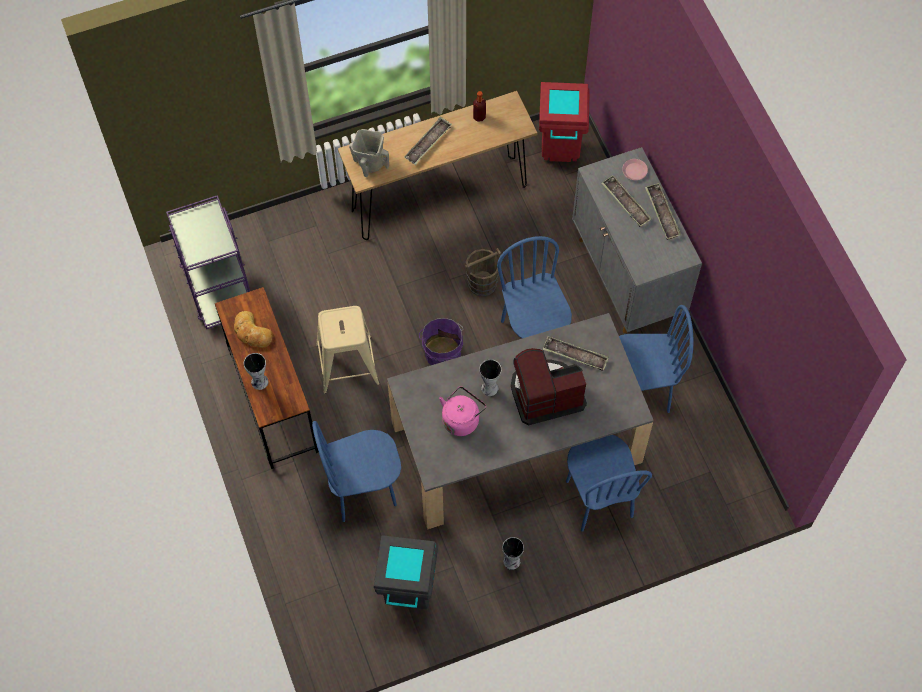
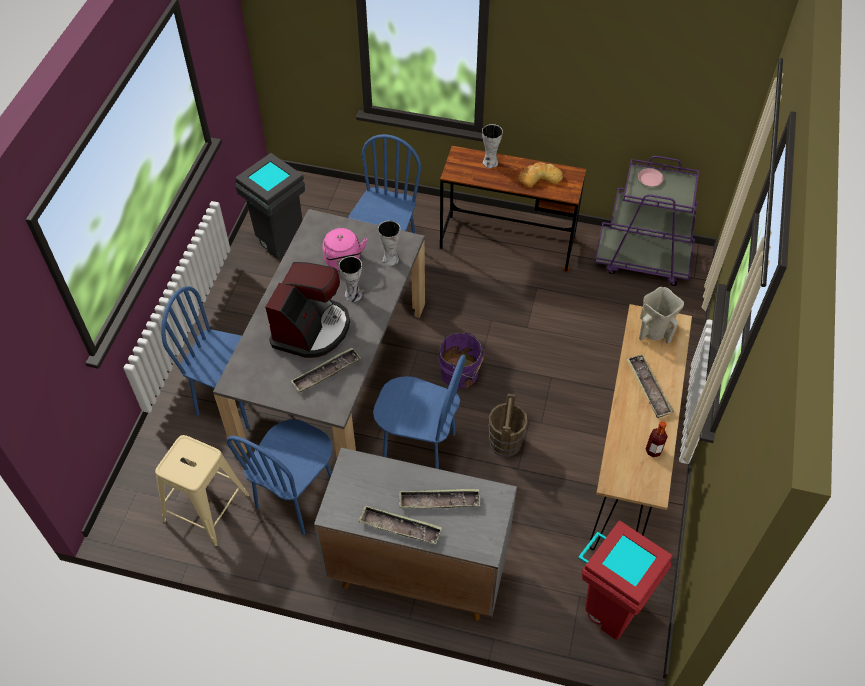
camera: 125 degrees right, 10 degrees down
beige stool [316,306,379,394] -> beige stool moved to [155,435,250,547]
vase [502,537,524,570] -> vase moved to [378,220,400,266]
pink plate [622,159,648,180] -> pink plate moved to [638,168,664,186]

